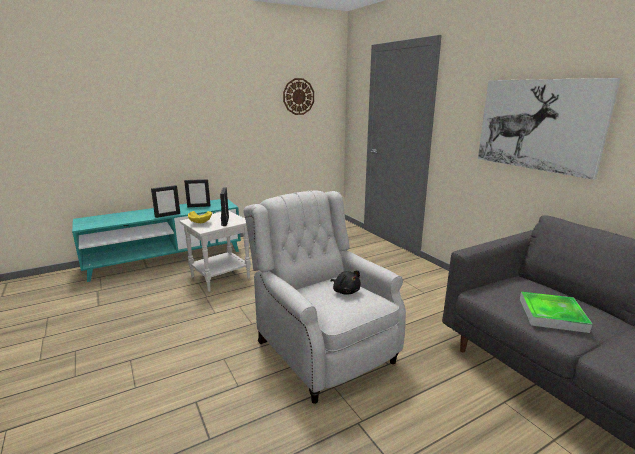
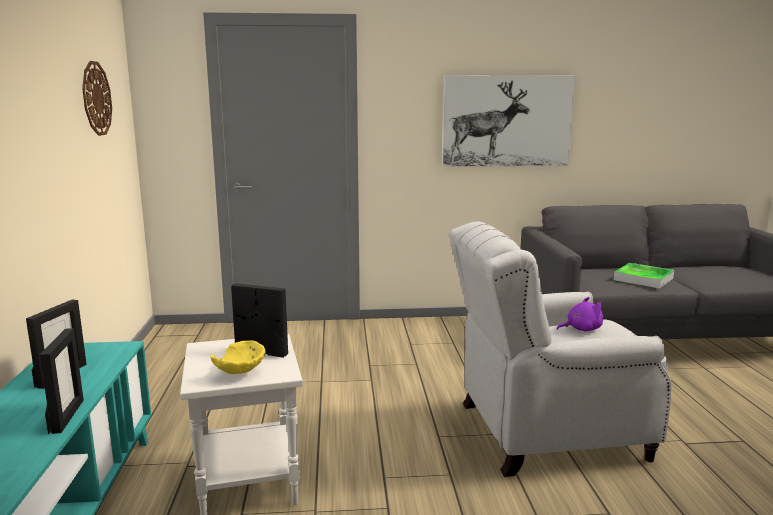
camera: 65 degrees left, 5 degrees down
black plush toy [331,271,361,295] -> purple plush toy [557,297,603,331]

